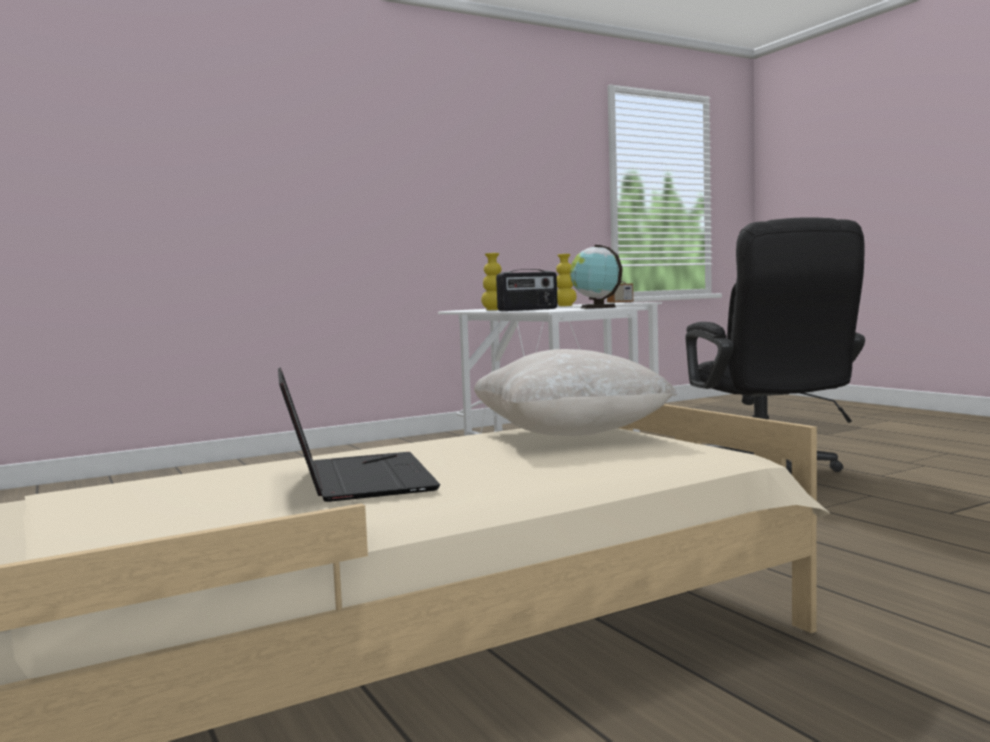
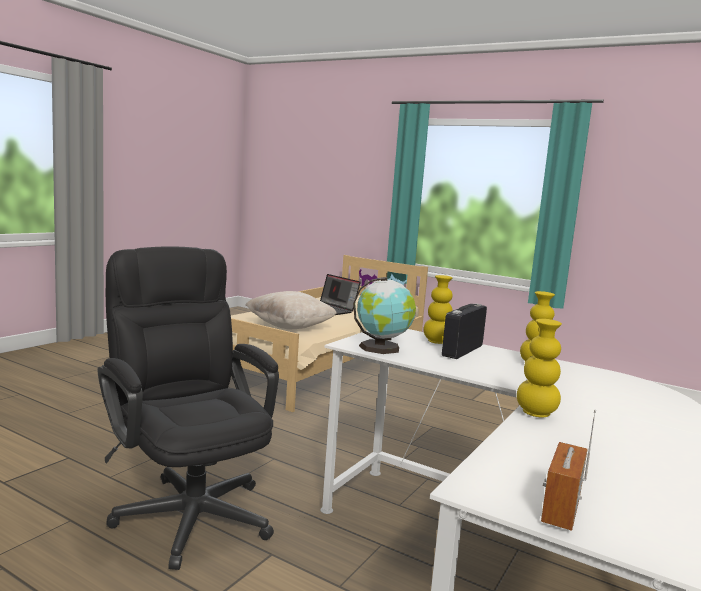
camera: 150 degrees right, 5 degrees up
none -> yellow vase [423,275,453,344]

